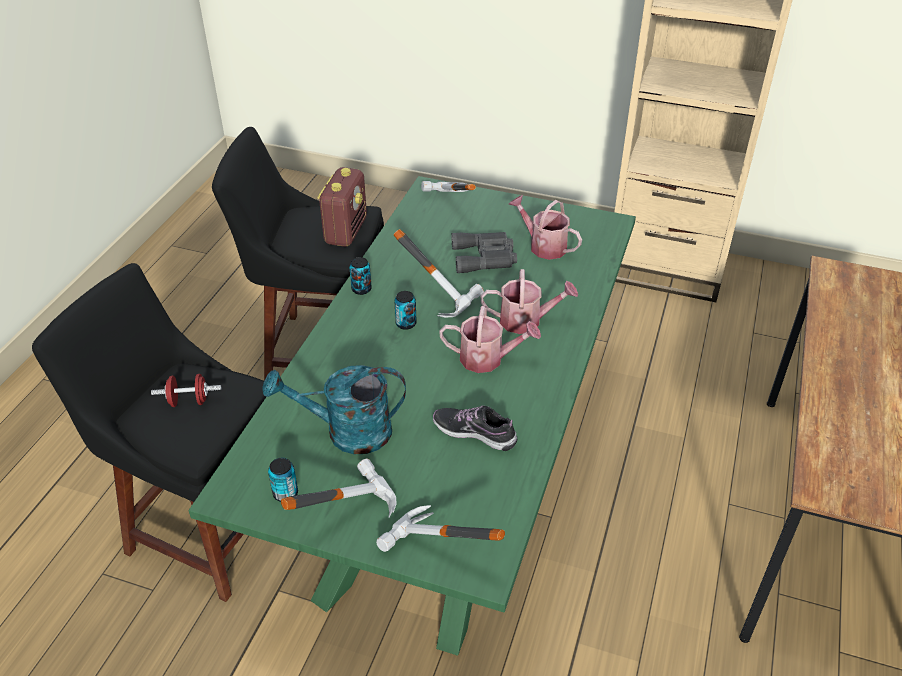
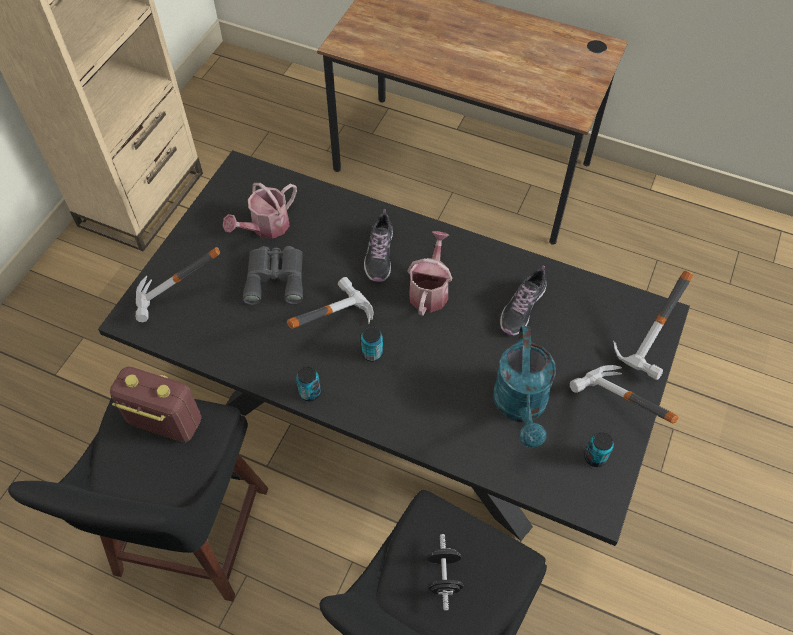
camera: 85 degrees left, 15 degrees up
red dumbbell [151,374,221,407] -> black dumbbell [427,534,463,611]
green dining table [189,176,636,656] -> black dining table [98,150,690,546]
watering can [481,269,578,334] -> shoe [364,209,393,282]

